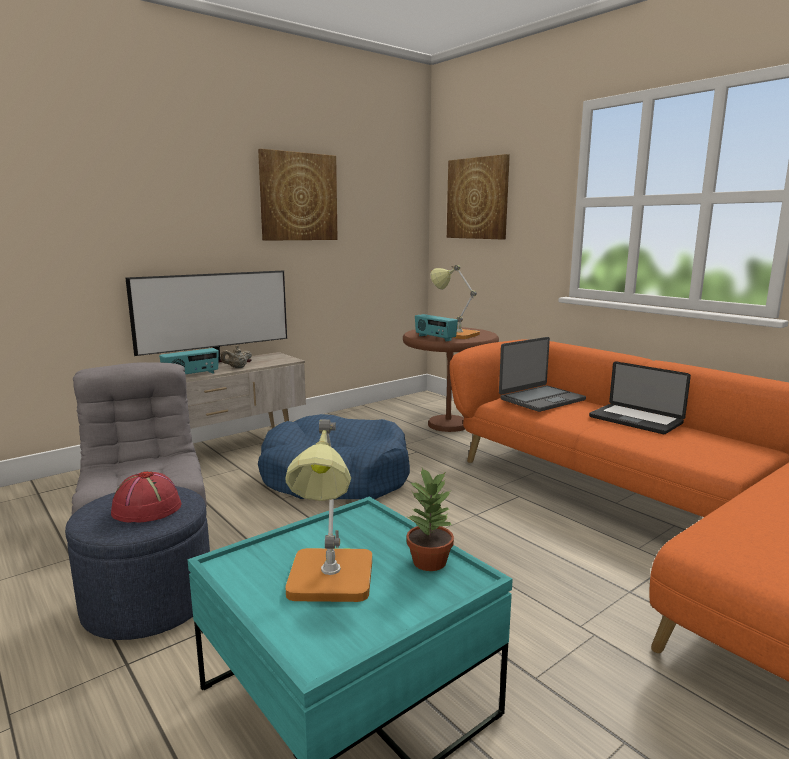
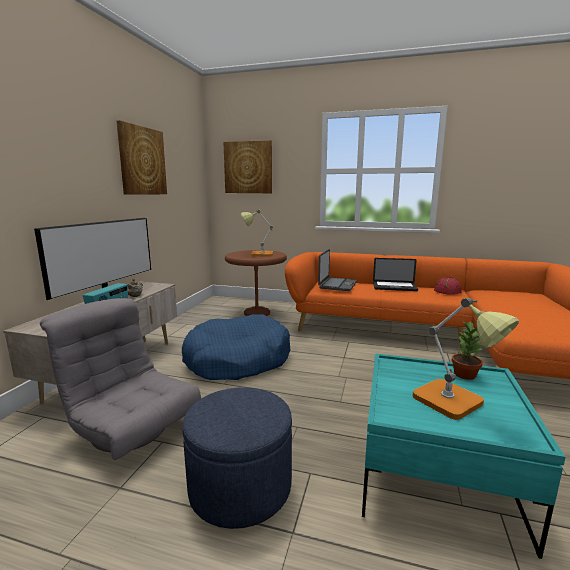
camera: 35 degrees left, 0 degrees up
red hat [111,471,181,523] -> red hat moved to [434,276,462,295]
radio [415,314,458,342] -> none

